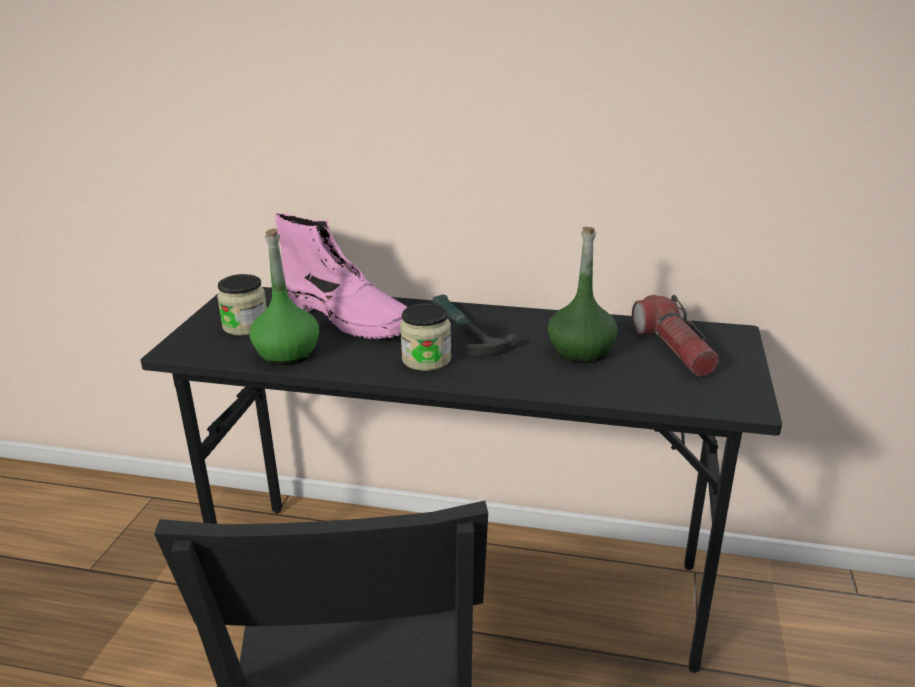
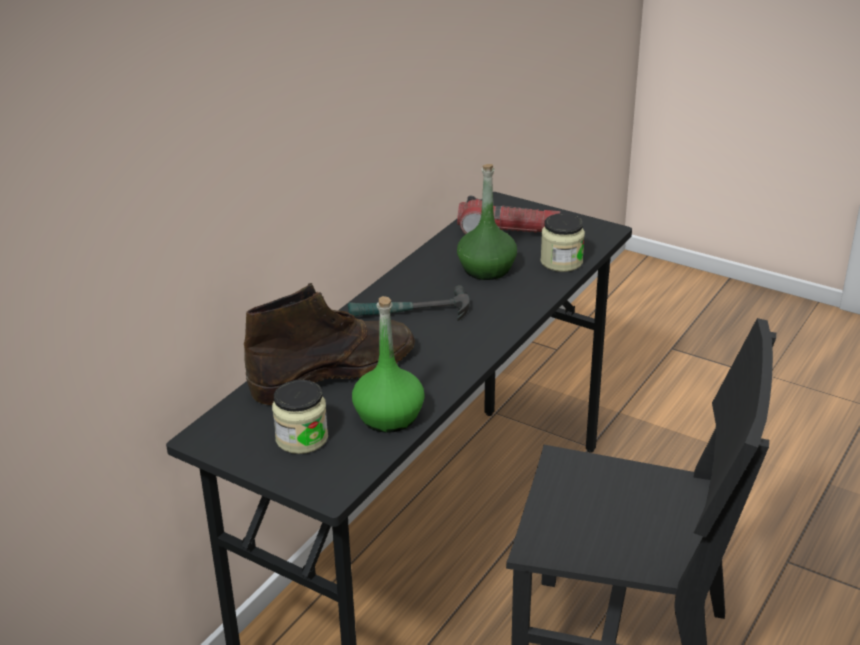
camera: 70 degrees left, 5 degrees up
pink boot [275,213,408,339] -> brown boot [244,283,415,405]
jar [400,303,451,371] -> jar moved to [540,213,585,272]

